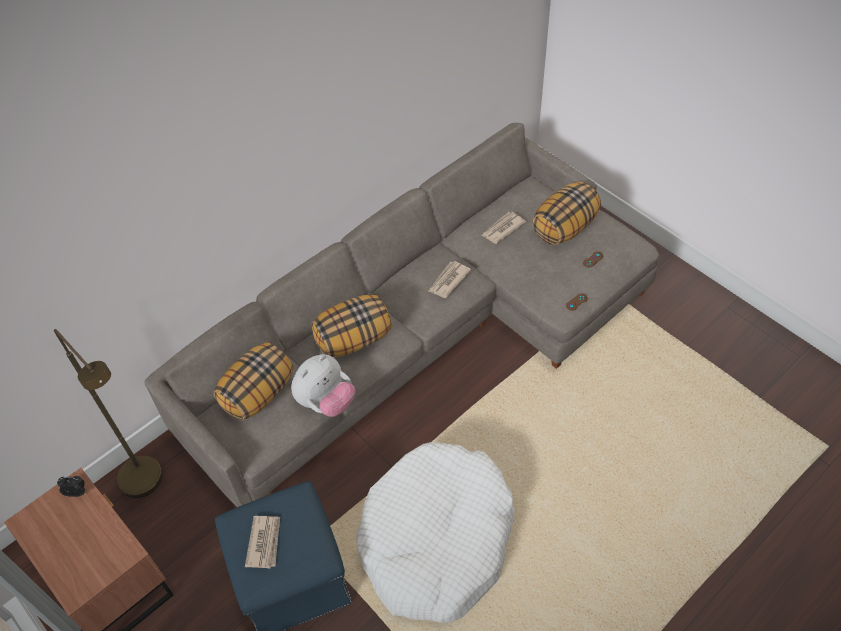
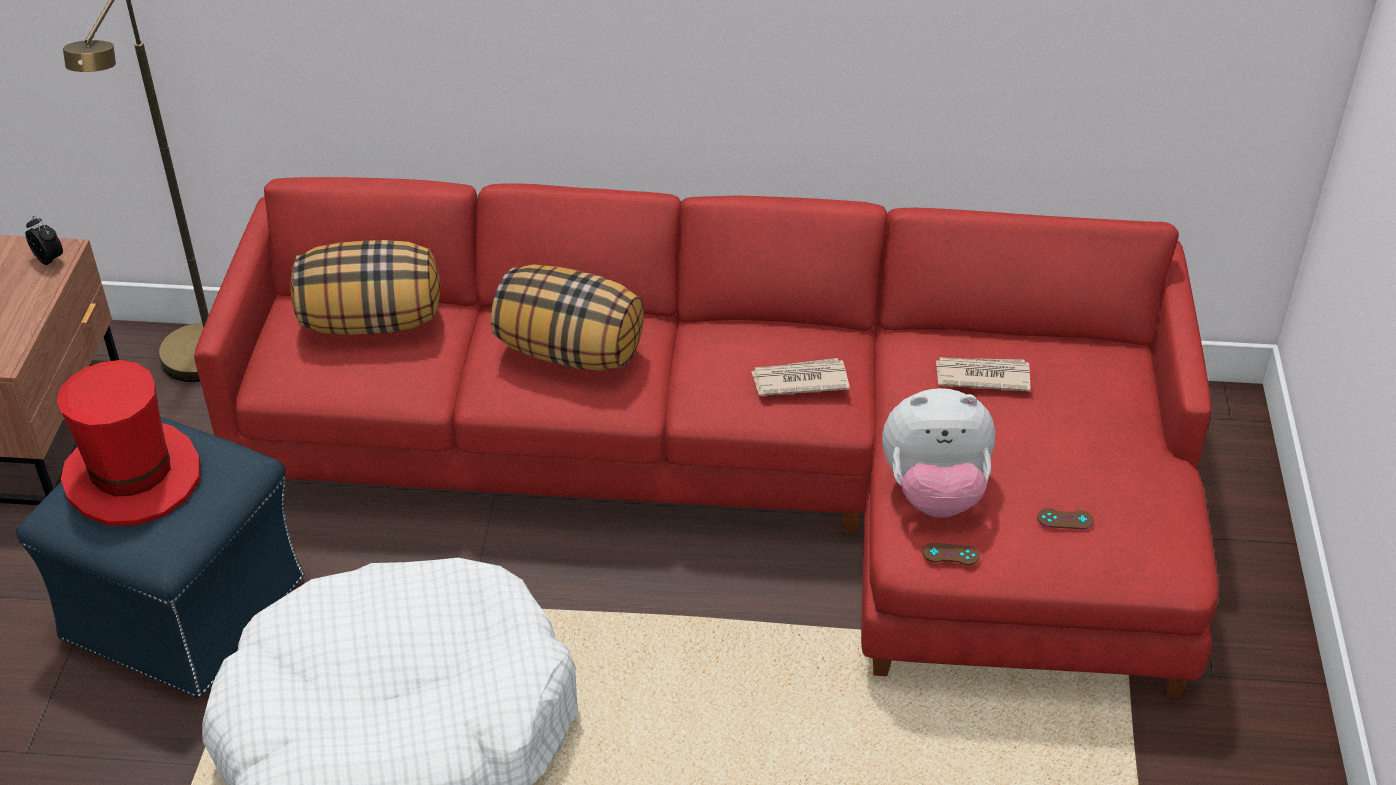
camera: 45 degrees right, 10 degrees down
grey sofa [144,123,660,507] -> red sofa [194,177,1218,697]
newspaper [245,516,280,569] -> red hat [57,360,201,526]
plush toy [291,354,355,417] -> plush toy moved to [882,388,995,518]
pillow [532,182,601,245] -> none

